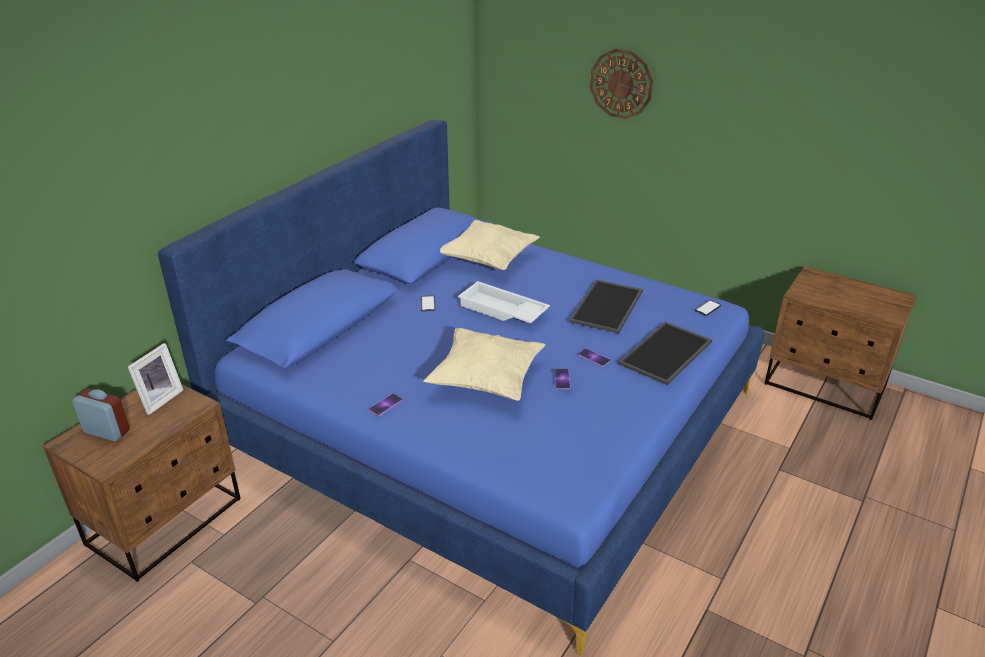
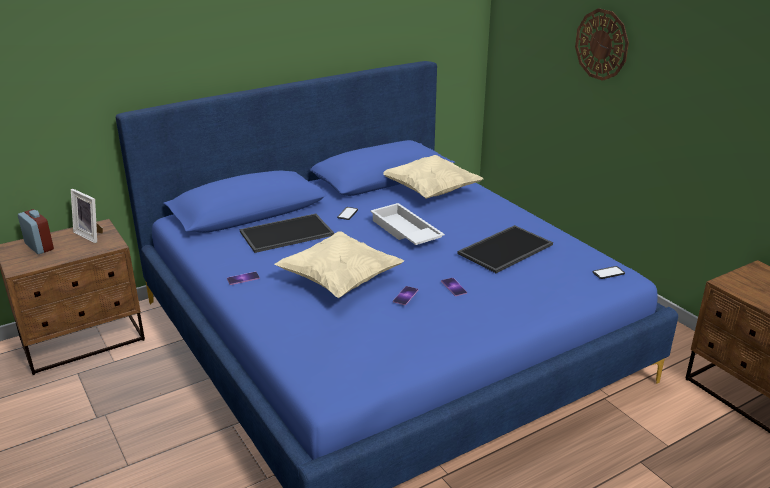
camera: 25 degrees right, 5 degrees down
picture frame [128,343,183,415] -> picture frame turned 75 degrees clockwise [71,189,103,243]
tray [618,322,712,385] -> tray moved to [240,214,334,253]

